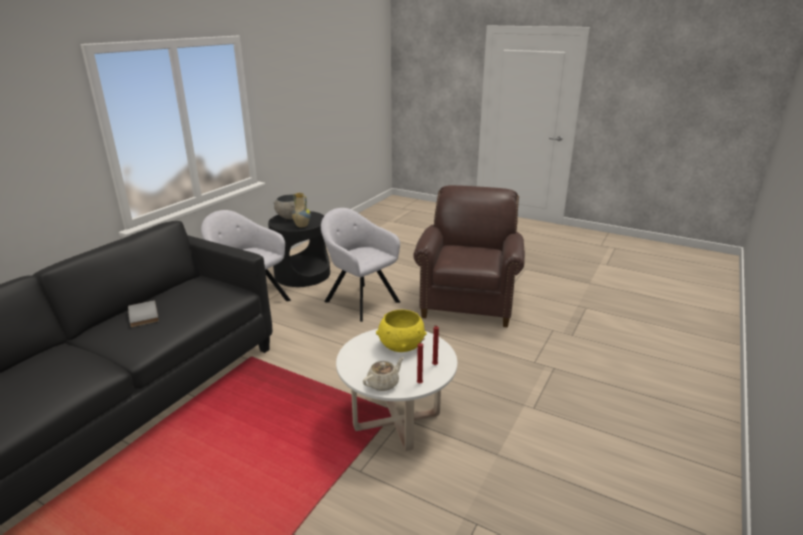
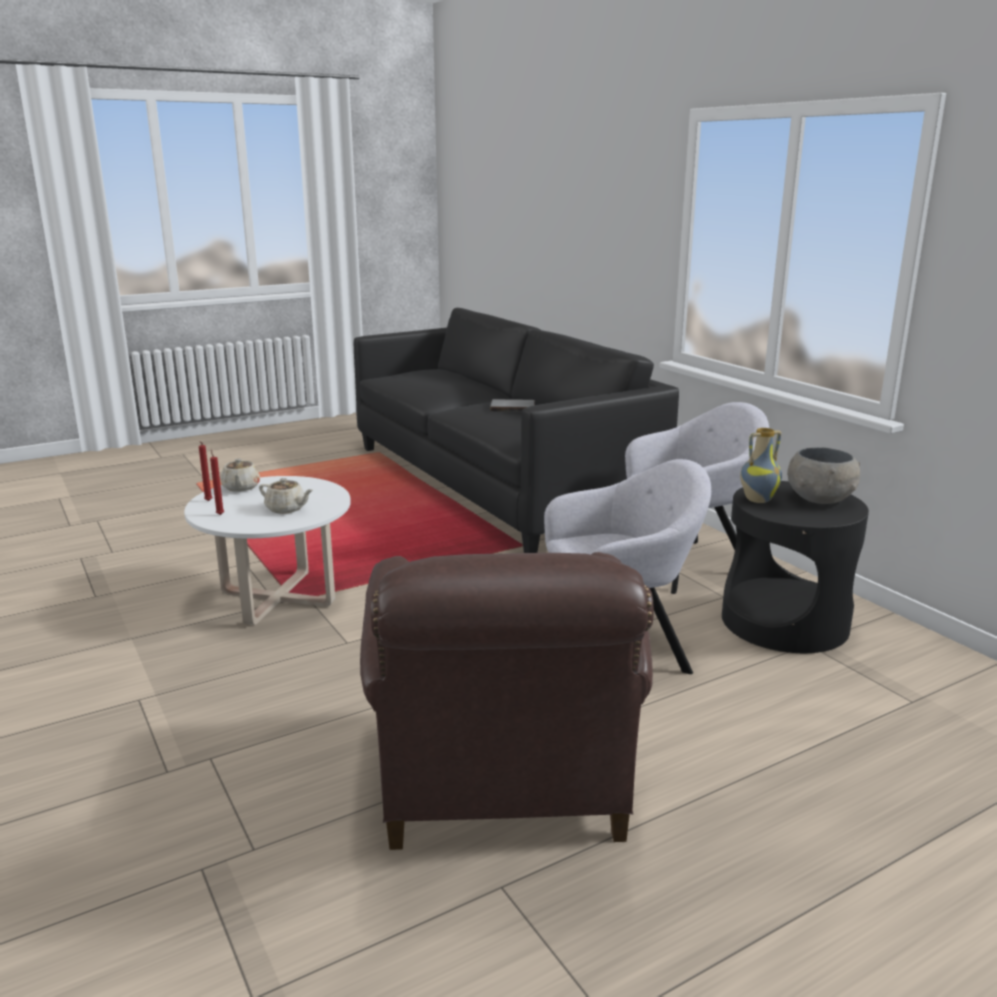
camera: 120 degrees right, 5 degrees down
yellow bowl [376,310,427,352] -> beige teapot [259,478,313,514]
brown armchair [413,185,525,328] -> brown armchair turned 45 degrees clockwise [360,552,654,850]

